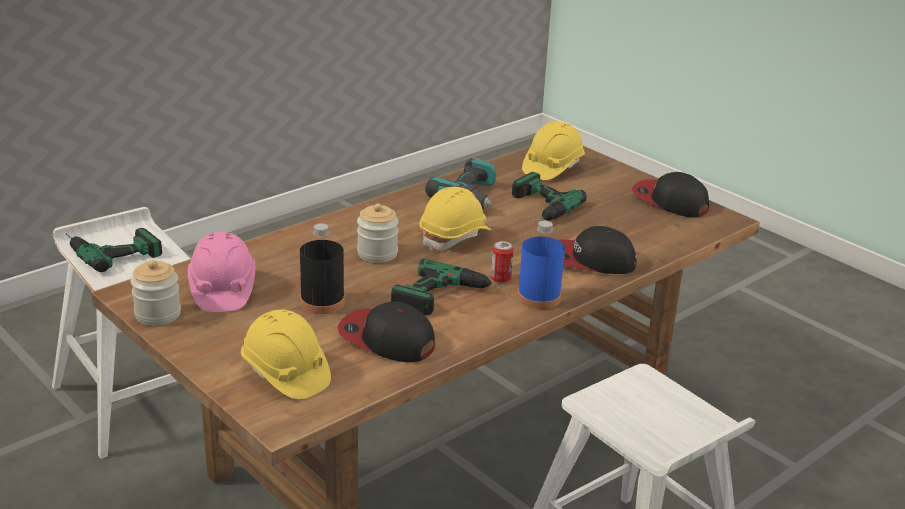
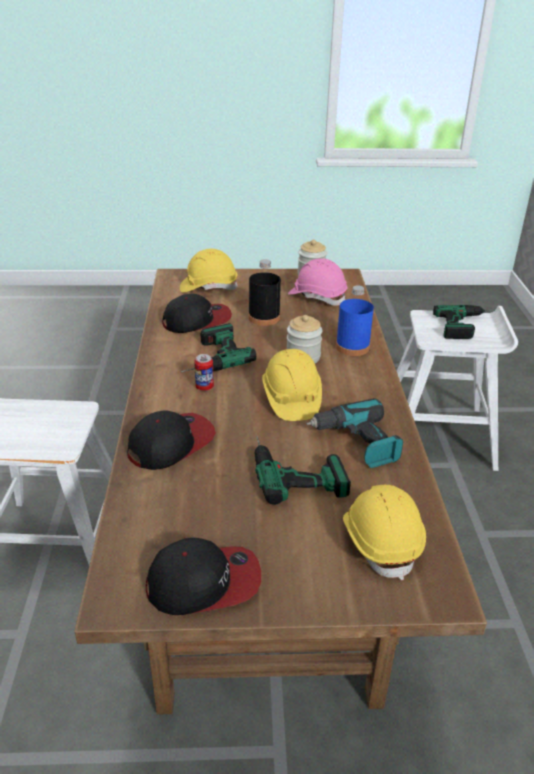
camera: 130 degrees right, 5 degrees up
blue bottle [517,221,565,309] -> blue bottle moved to [336,285,374,356]

